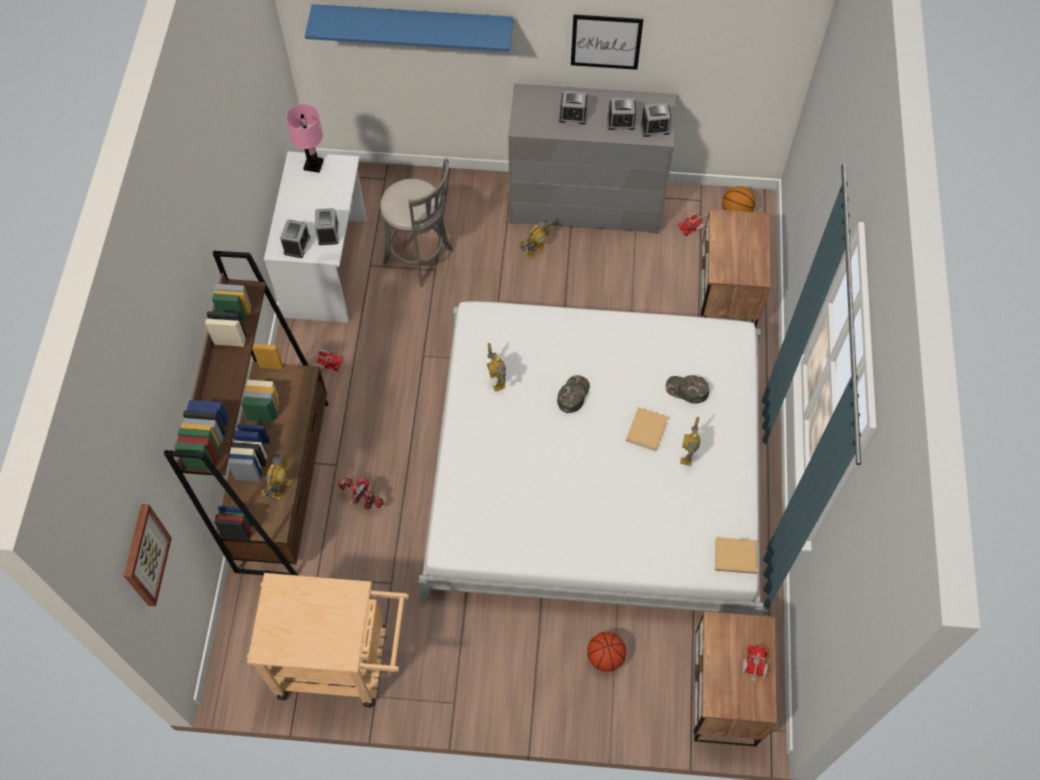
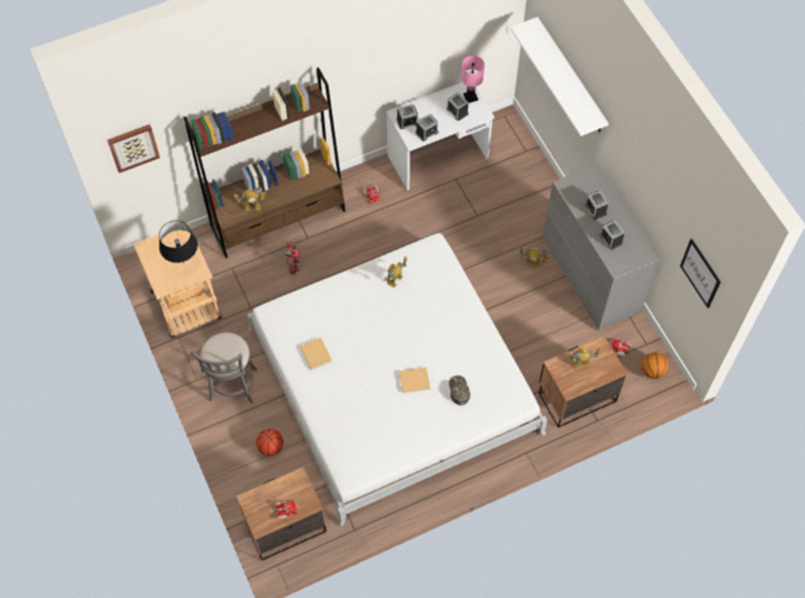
camera: 60 degrees right, 0 degrees up
blue shelf [305,4,513,52] -> white shelf [510,17,609,136]
grey stool [380,158,453,287] -> grey stool moved to [191,332,258,404]
green cap [557,375,590,413] -> none
picture [571,14,643,70] -> picture moved to [680,239,721,308]
alarm clock [640,103,671,137] -> alarm clock moved to [447,93,469,121]
toy robot [680,417,700,466] -> toy robot moved to [568,348,601,370]
beige book [715,537,757,574] -> beige book moved to [300,338,332,370]
none -> black table lamp [159,220,198,264]

